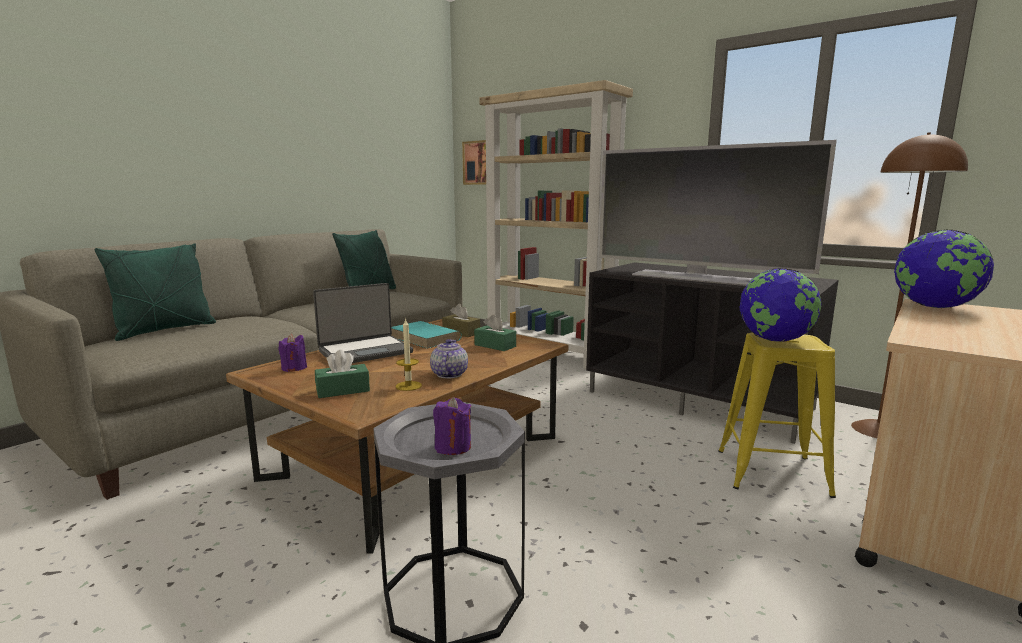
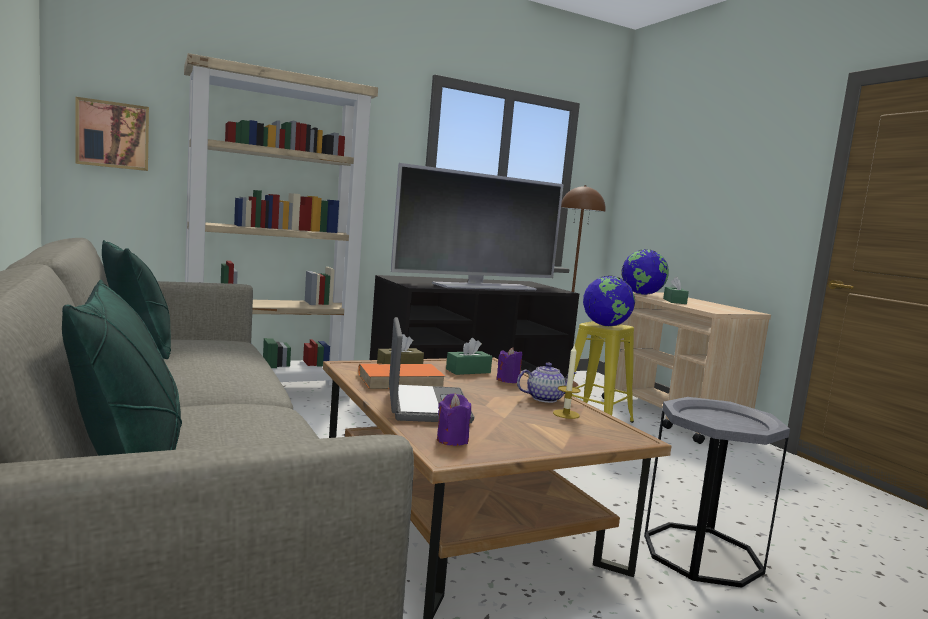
camera: 65 degrees left, 5 degrees down
green tissue box [315,350,370,398] -> green tissue box moved to [663,277,689,304]
turquoise book [391,321,462,349] -> orange book [358,364,446,389]
teapot [430,339,468,378] -> teapot turned 135 degrees clockwise [517,363,577,403]
purple candle [433,397,471,455] -> purple candle moved to [496,348,522,383]

